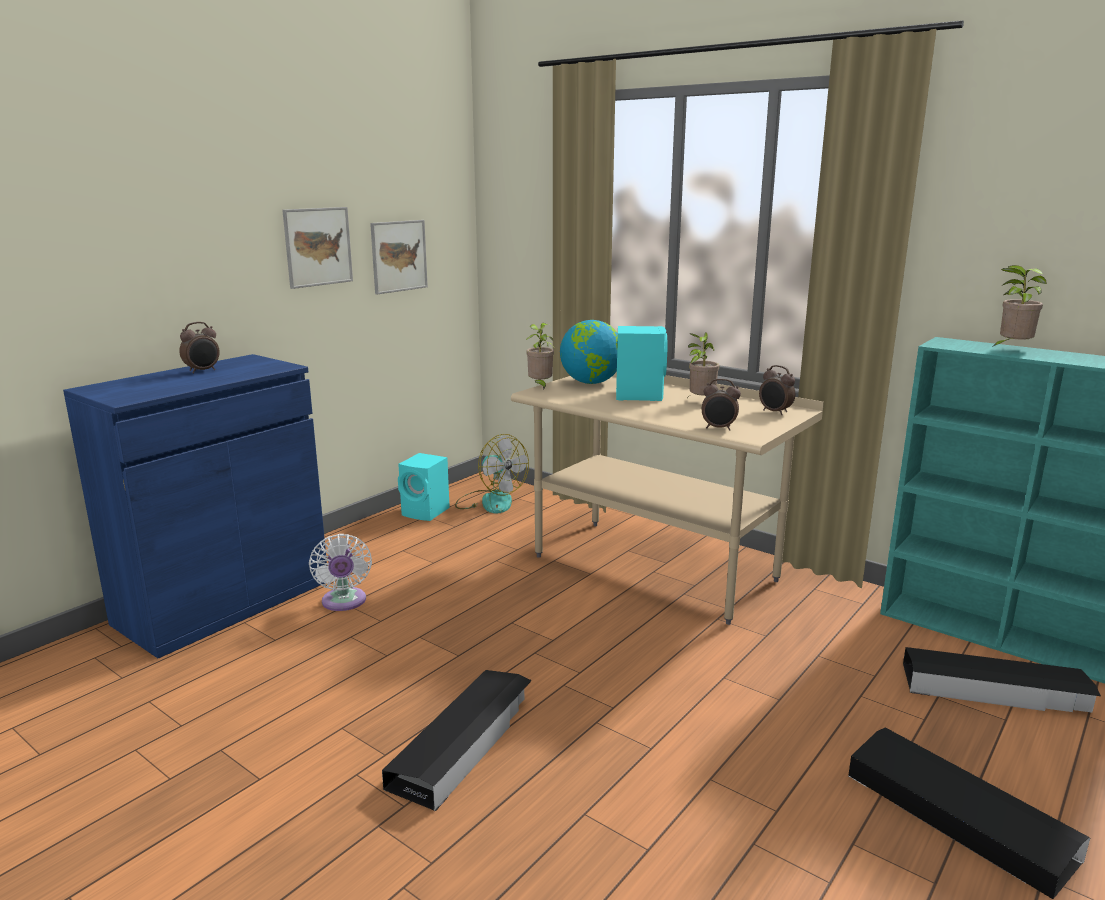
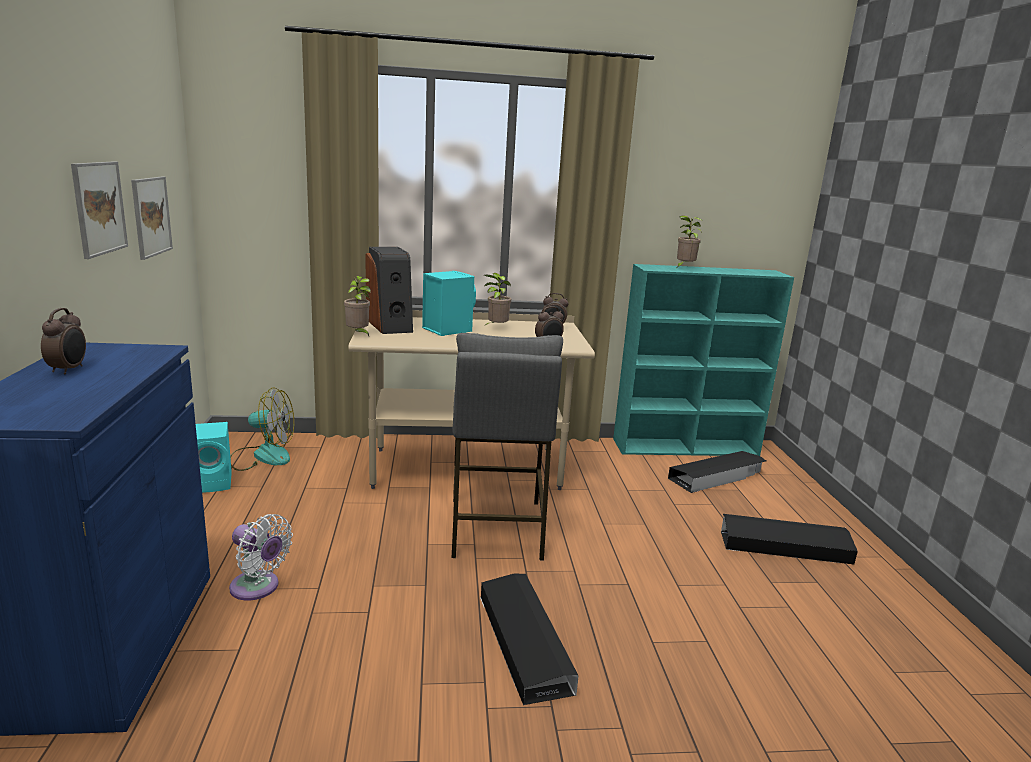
camera: 45 degrees left, 0 degrees up
globe [560,320,618,384] -> speaker [365,247,413,334]
none -> grey stool [452,333,563,560]

